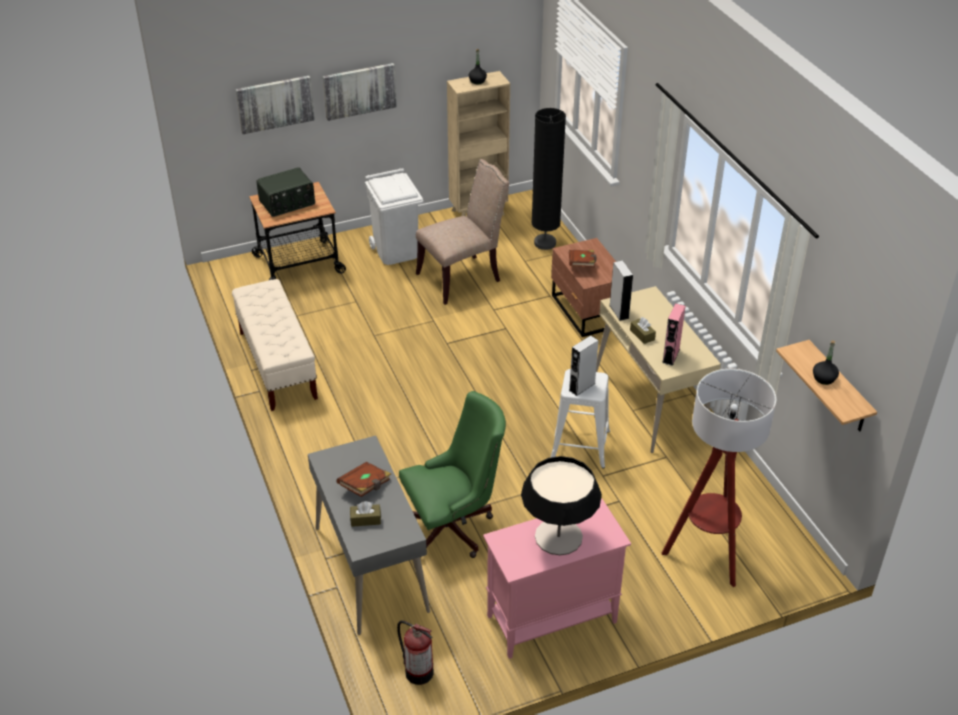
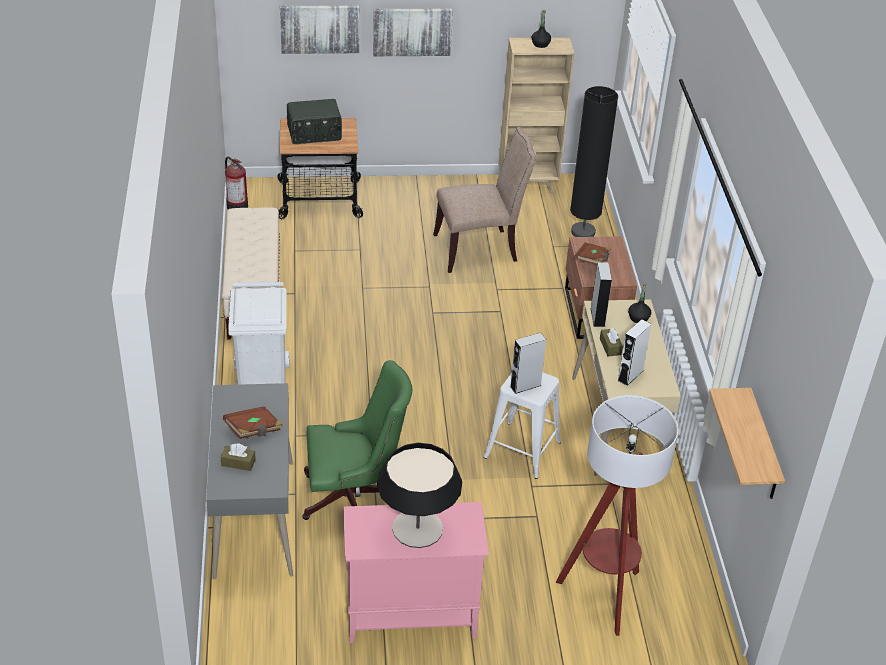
camera: 15 degrees right, 0 degrees up
white trash can [365,168,423,265] -> white trash can moved to [228,281,290,385]
fire extinguisher [397,620,434,685] -> fire extinguisher moved to [225,157,248,210]
pink speaker [662,303,685,366] -> white speaker [617,319,652,386]
black bottle [813,341,839,385] -> black bottle moved to [628,283,651,323]

